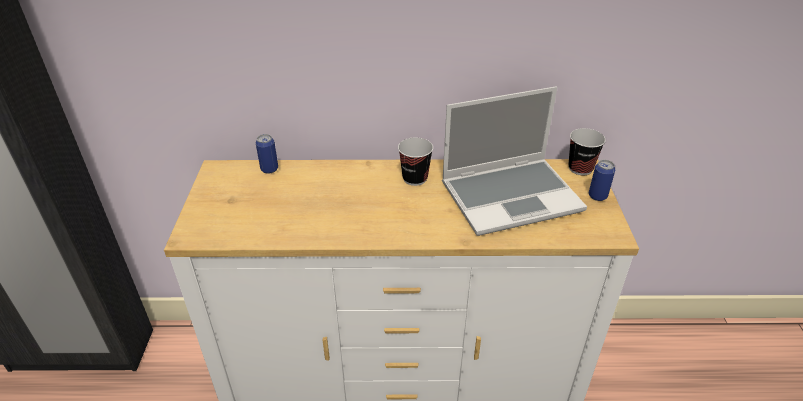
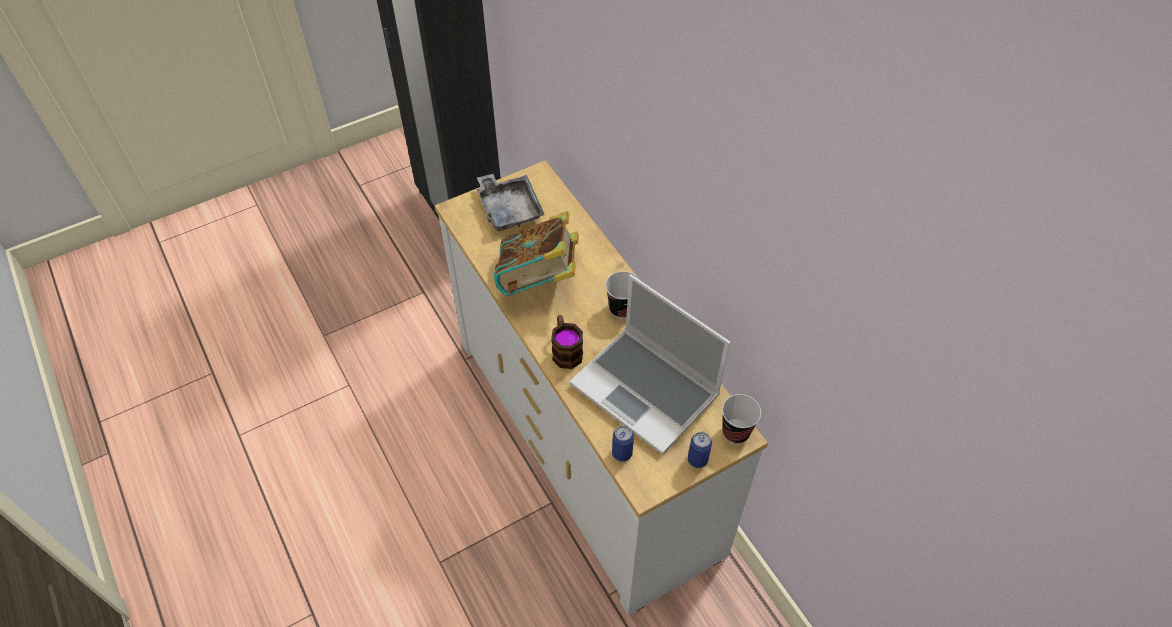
camera: 60 degrees right, 15 degrees up
can [256,134,278,174] -> can moved to [612,425,634,462]
none -> grey tray [477,174,545,231]
none -> book [494,211,579,296]
none -> mug [551,315,583,369]

